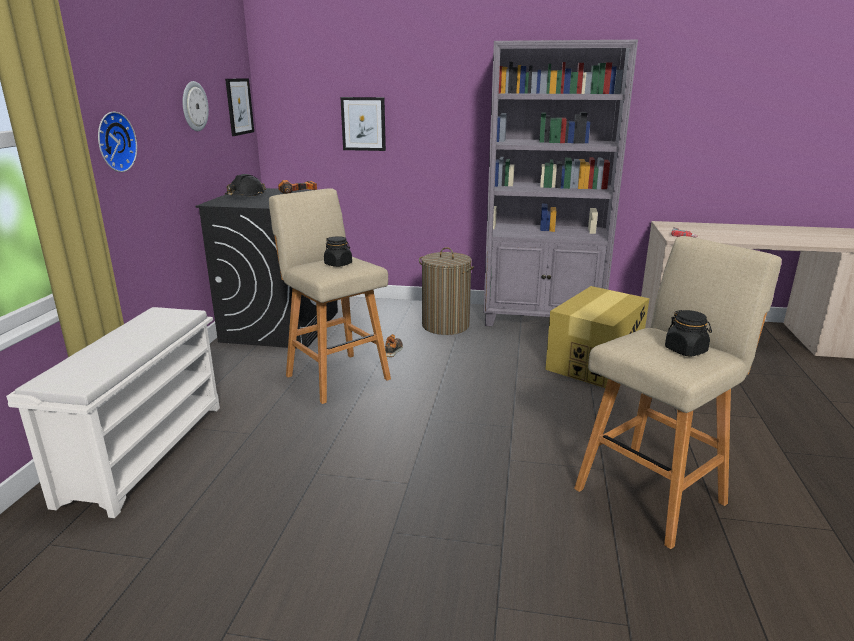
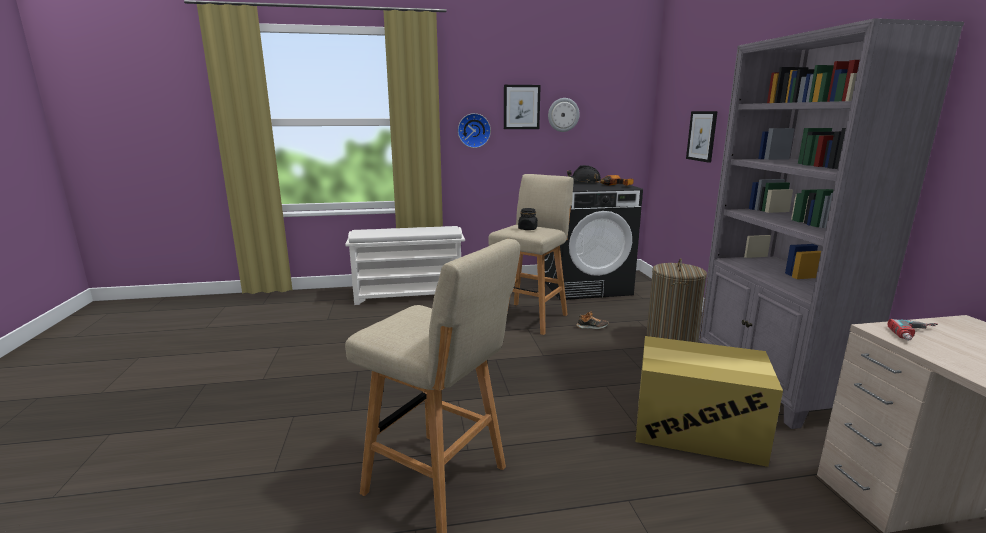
camera: 70 degrees right, 5 degrees down
picture [225,78,254,136] -> picture moved to [504,85,541,129]
black jar [665,310,712,357] -> none

